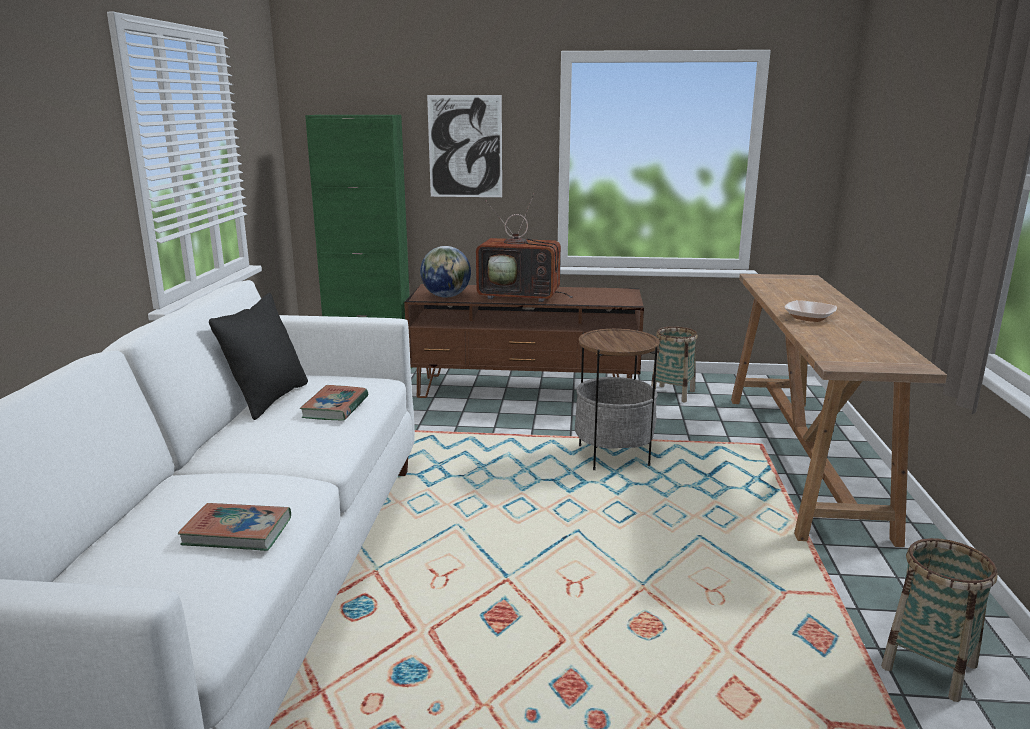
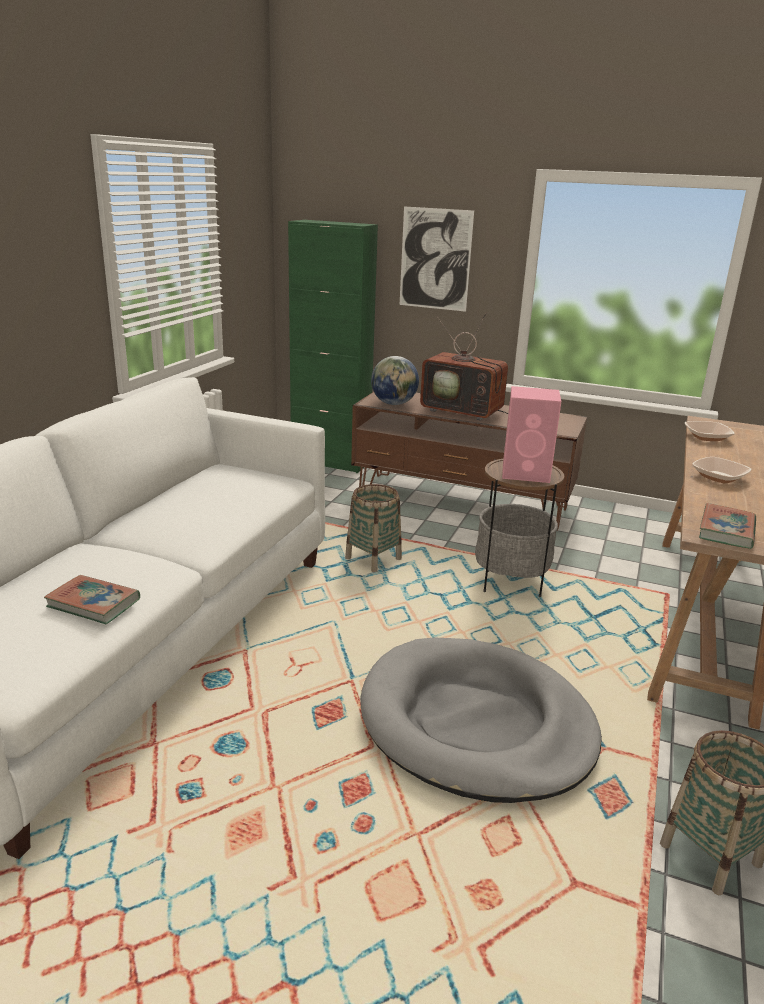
camera: 15 degrees right, 5 degrees up
black pillow [209,293,308,420] -> none
book [300,385,368,421] -> book moved to [699,503,756,549]
basket [651,326,698,402] -> basket moved to [345,484,402,572]
none -> grey dog bed [360,638,602,803]
none -> pink speaker [502,386,561,483]
none -> bowl [685,421,735,441]

